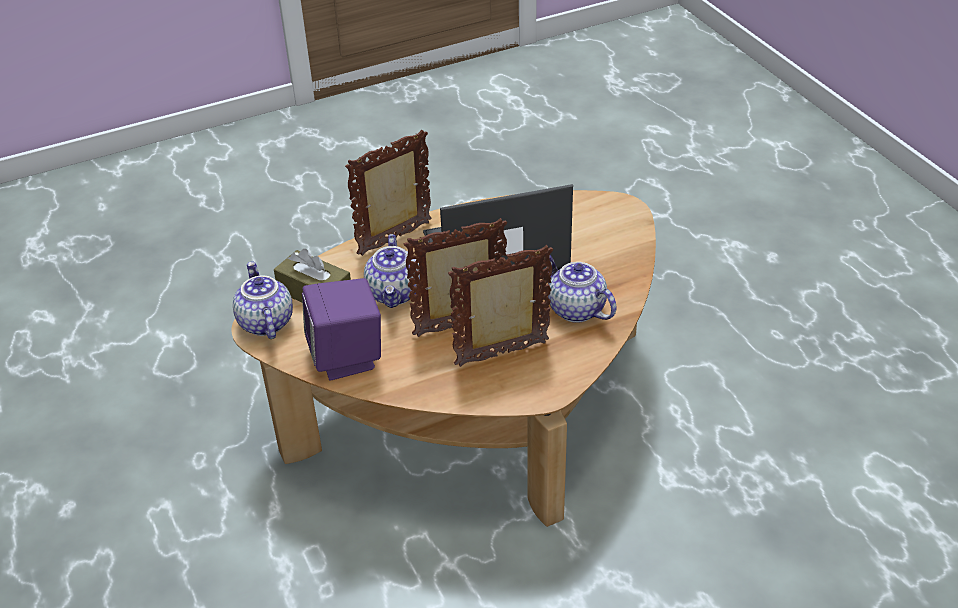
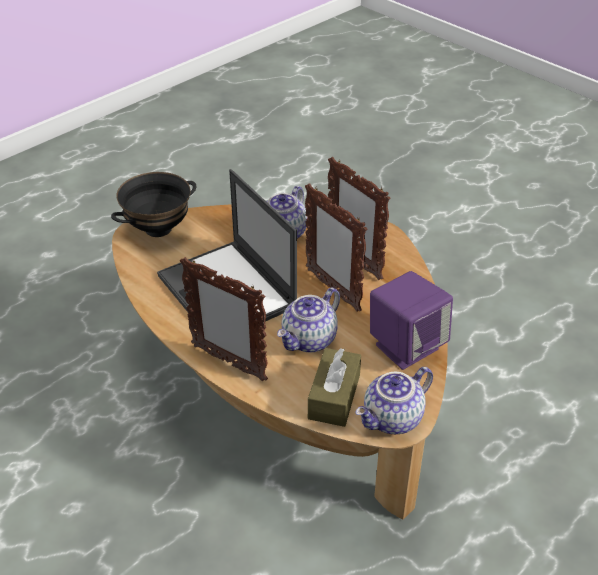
camera: 110 degrees left, 0 degrees up
teapot [364,234,420,308] -> teapot turned 150 degrees clockwise [277,287,340,353]
none -> black bowl [111,172,196,237]

